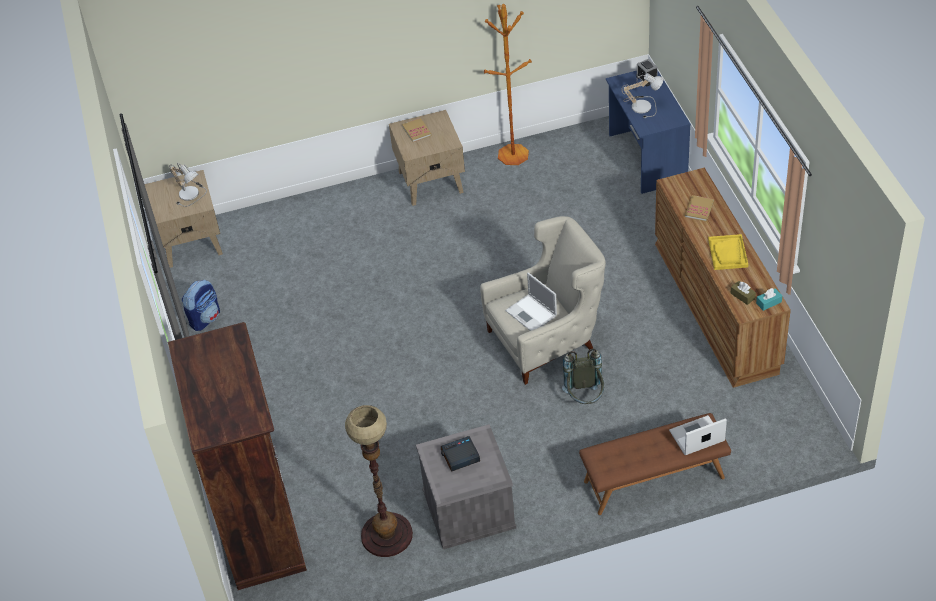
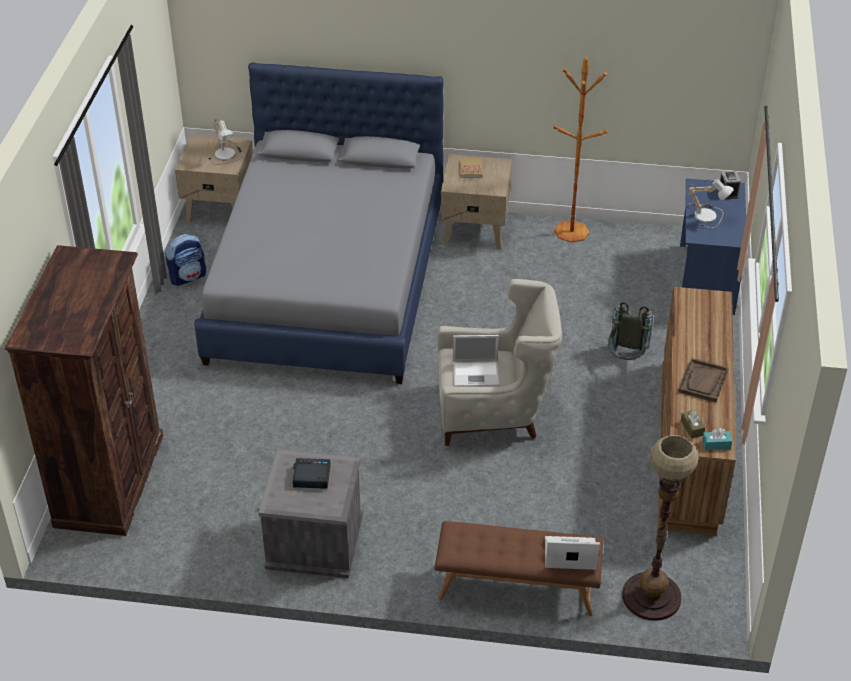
camera: 20 degrees right, 5 degrees down
floor lamp [345,405,413,557] -> floor lamp moved to [622,435,699,621]
laptop [505,272,557,331] -> laptop turned 75 degrees counterclockwise [453,335,499,387]
grey backpack [562,349,604,404] -> grey backpack moved to [608,302,653,360]
book [685,195,714,222] -> none
yellow tray [708,234,748,270] -> brown tray [678,358,729,402]
none -> grey bed [194,62,444,384]

